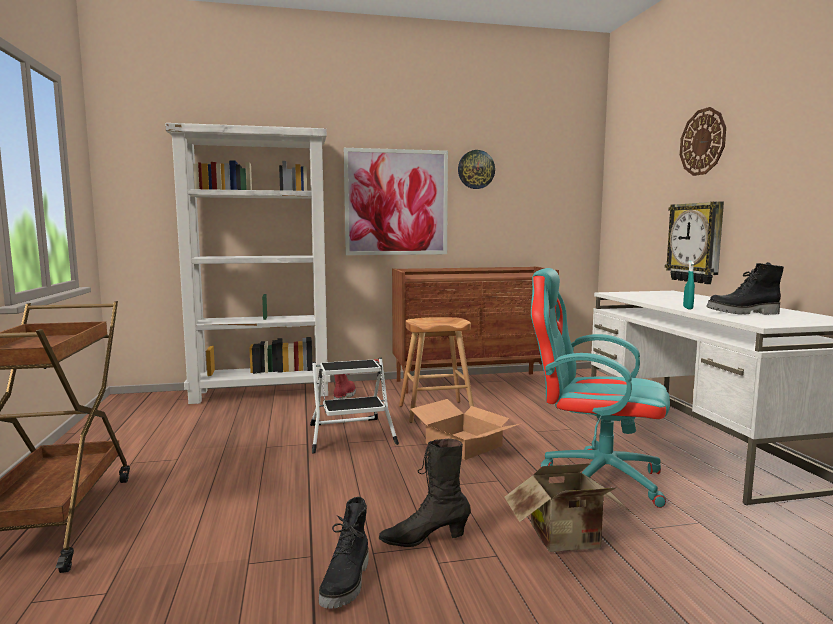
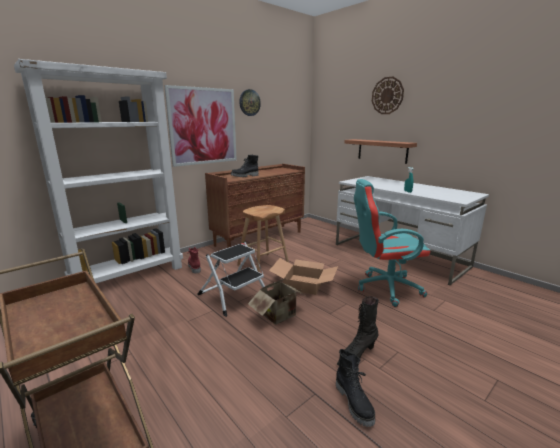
camera: 30 degrees left, 10 degrees up
cardboard box [504,463,633,552] -> cardboard box moved to [248,278,307,325]
wall clock [665,201,724,284] -> shelf [344,139,417,164]
black boot [706,262,784,315] -> black boot moved to [231,155,259,177]

